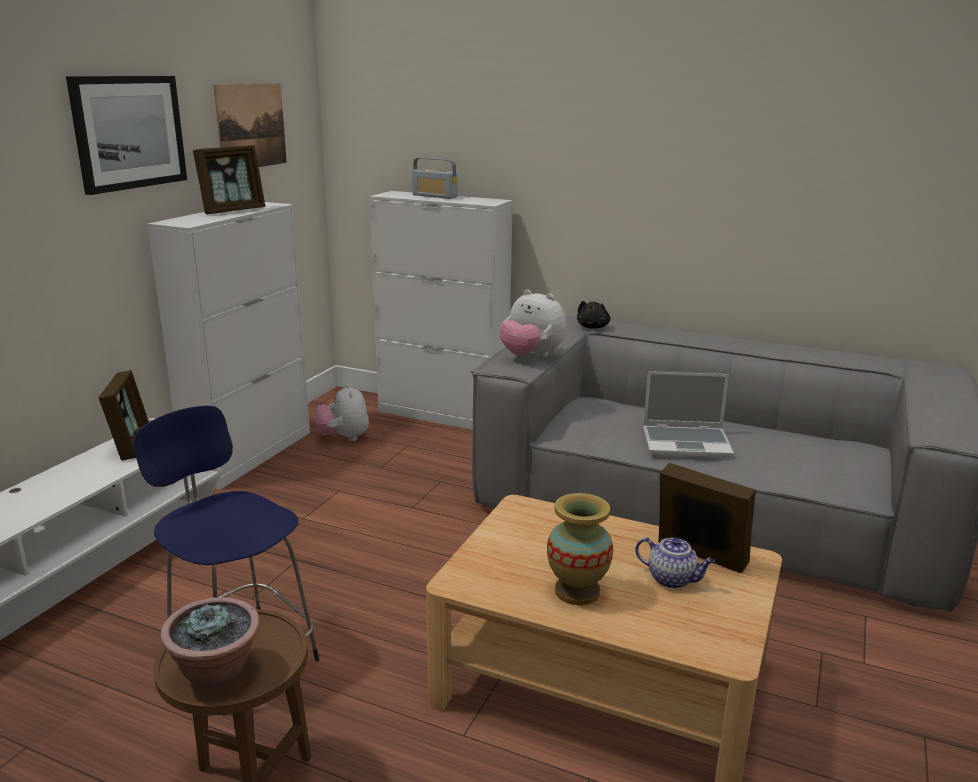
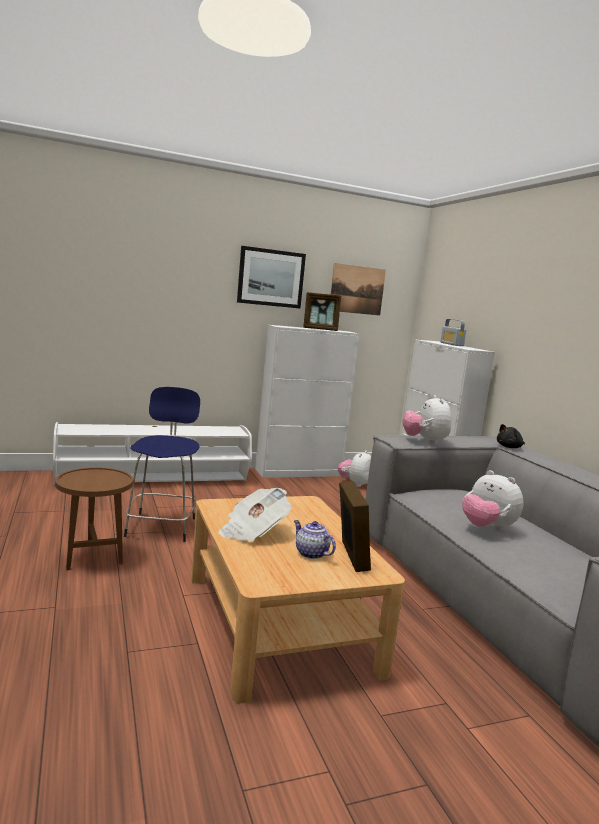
camera: 45 degrees right, 10 degrees down
picture frame [98,370,149,461] -> none
potted plant [160,597,260,689] -> none
vase [547,493,613,605] -> newspaper [218,488,291,542]
teapot [635,537,715,589] -> teapot turned 150 degrees clockwise [294,520,336,559]
laptop [643,371,734,458] -> plush toy [462,470,524,531]

